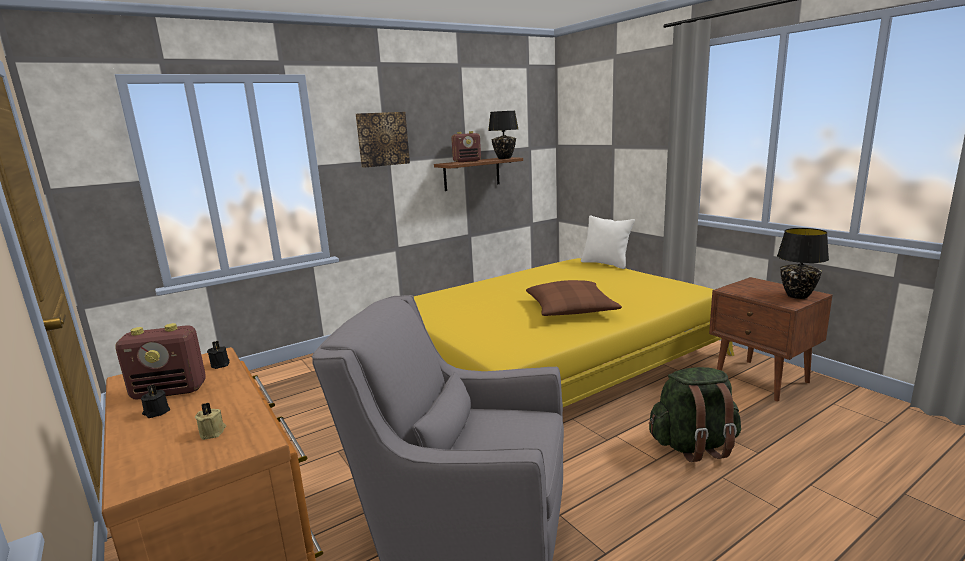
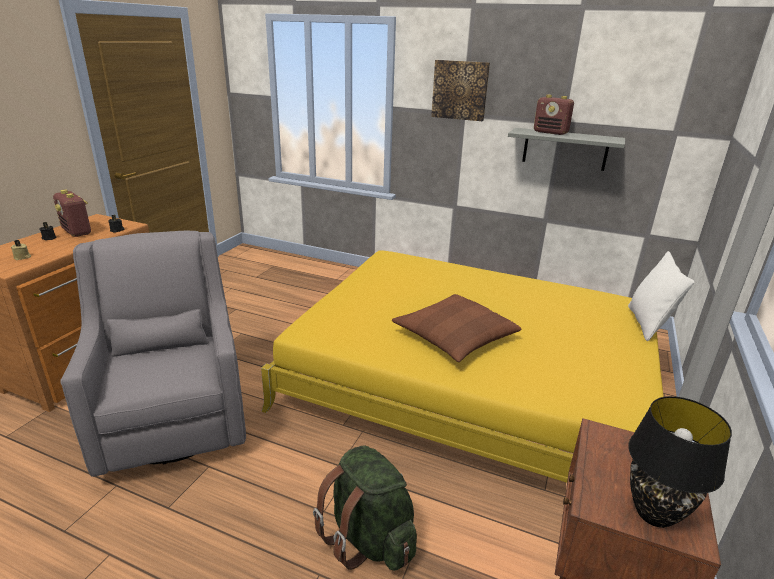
camera: 55 degrees right, 10 degrees up
brown shelf [434,157,523,191] -> grey shelf [508,128,625,171]
black table lamp [488,111,518,159] -> none

